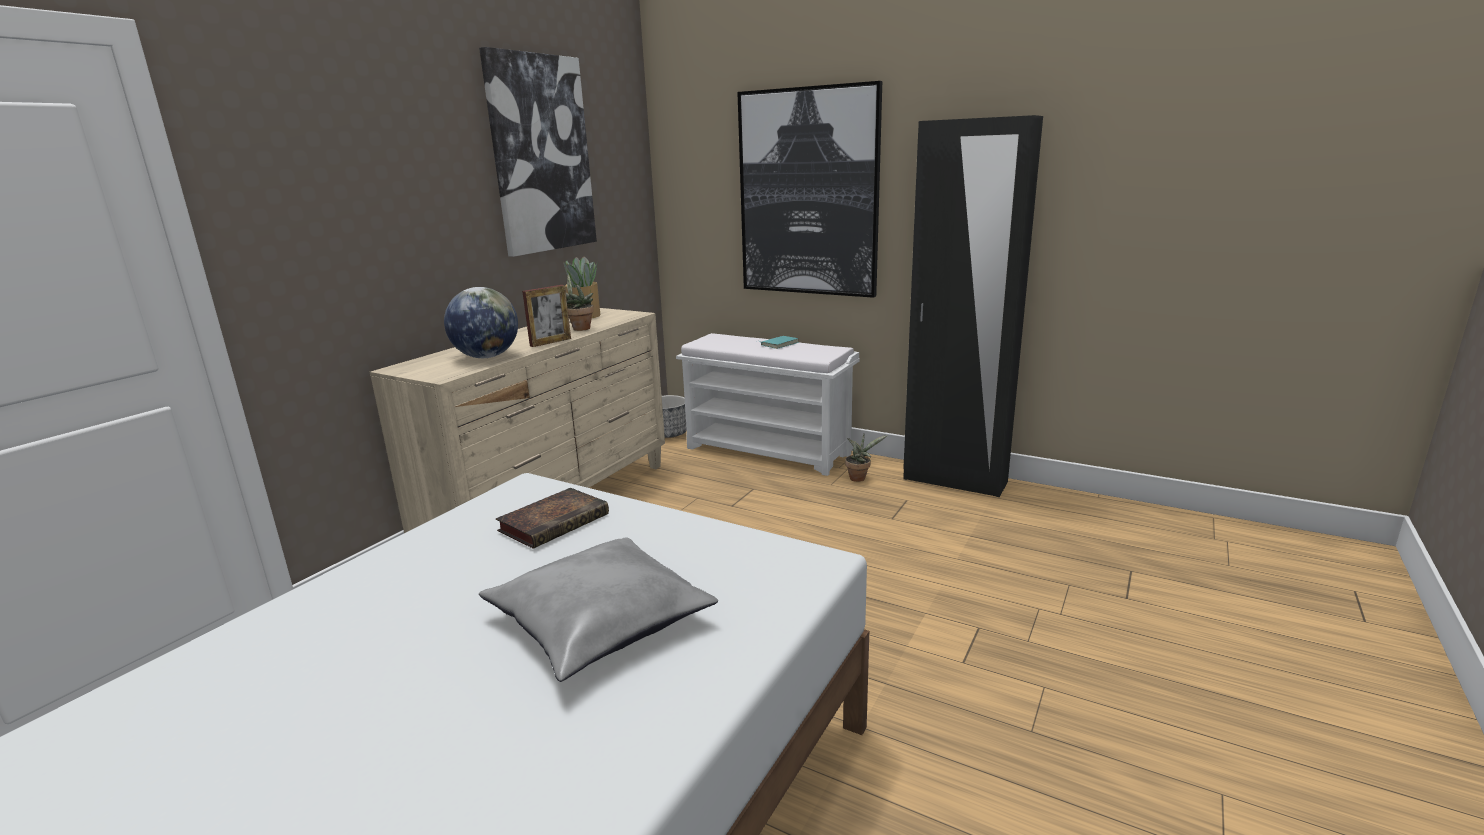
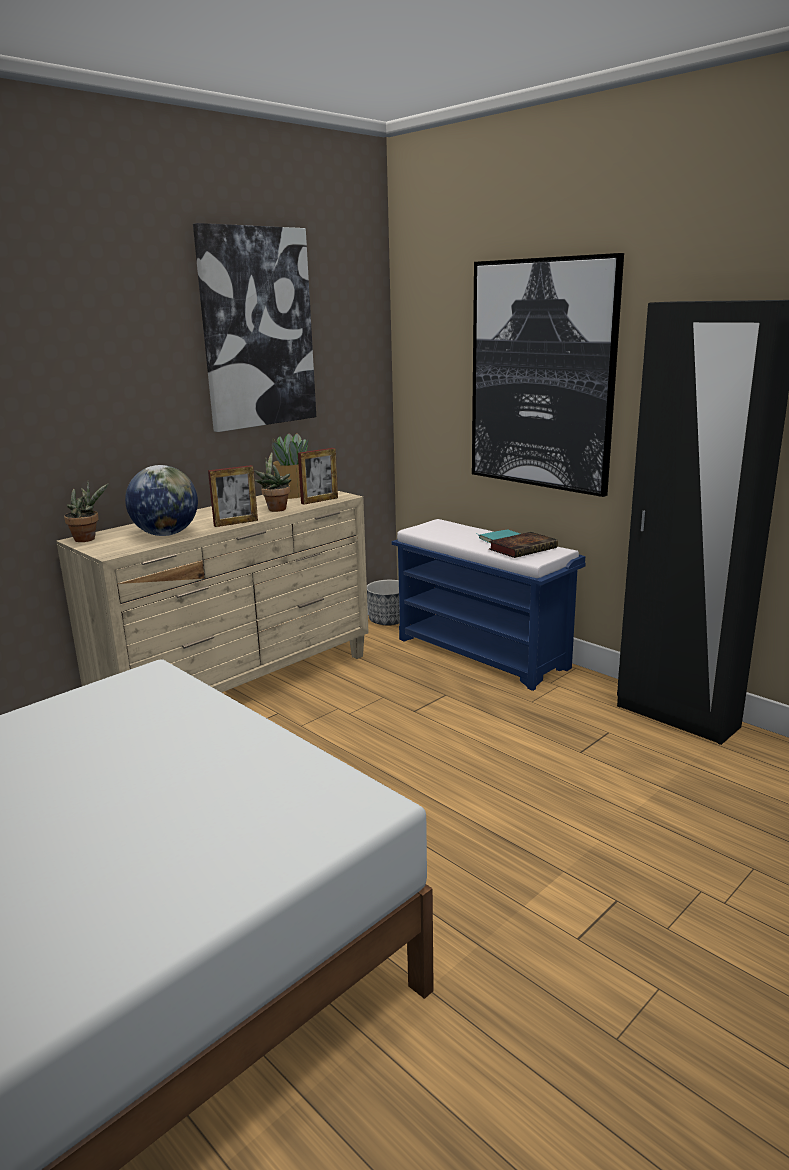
camera: 15 degrees right, 0 degrees up
grey pillow [479,537,718,682] -> none
book [496,488,609,549] -> book moved to [489,532,558,558]
white bench [676,333,860,476] -> blue bench [392,519,586,691]
potted plant [845,434,888,482] -> potted plant moved to [64,481,108,542]
none -> picture frame [298,448,338,505]

